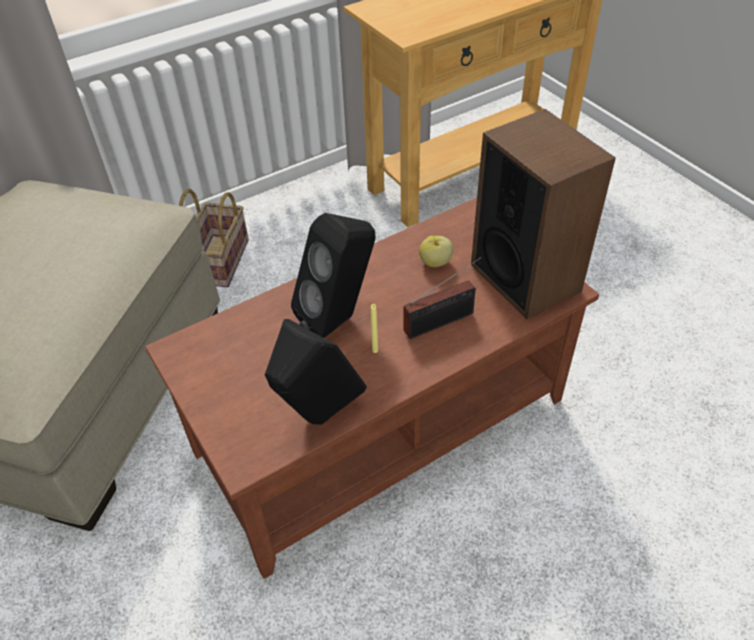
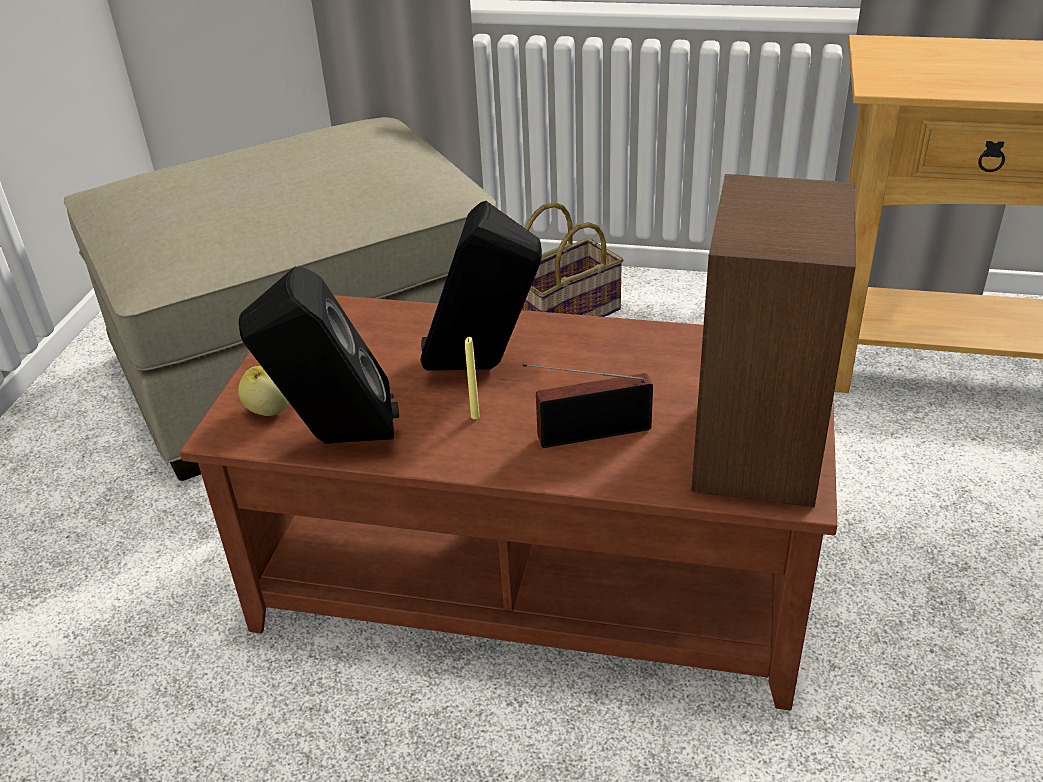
camera: 45 degrees right, 10 degrees down
radio [404,257,481,339] -> radio turned 150 degrees clockwise [523,364,653,448]
apple [419,236,453,267] -> apple moved to [238,366,289,416]

